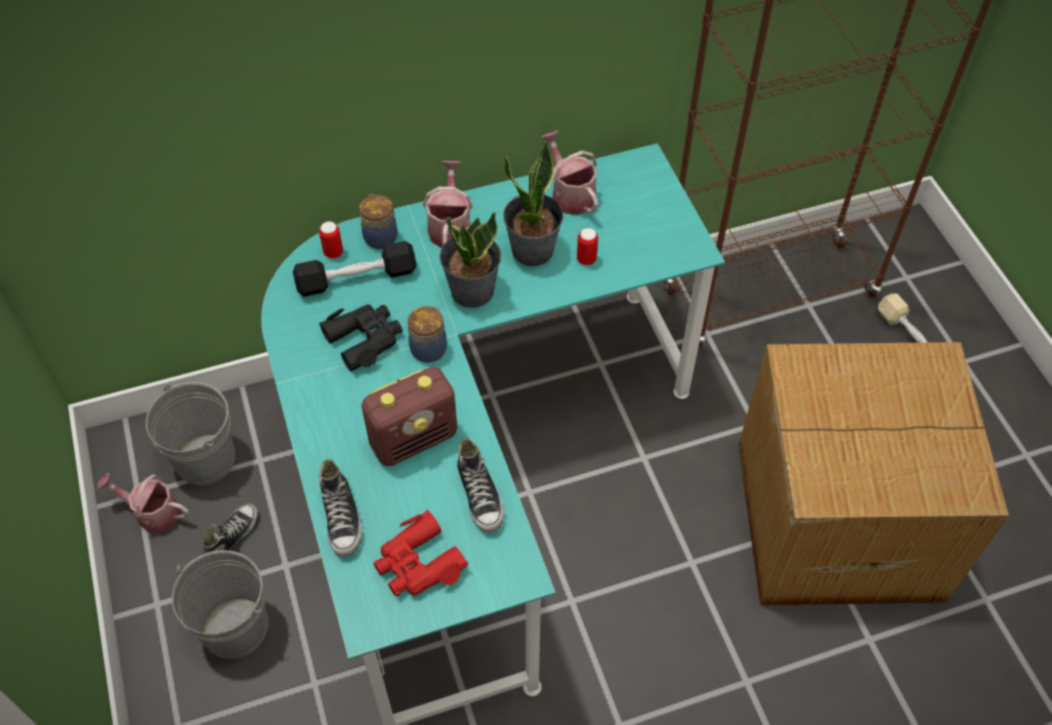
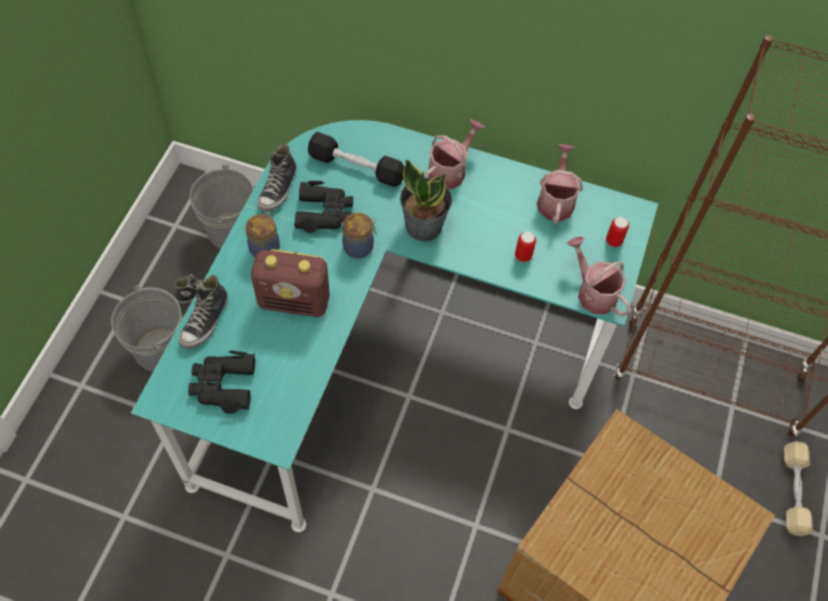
camera: 35 degrees right, 5 degrees up
watering can [97,473,189,532] -> watering can moved to [567,237,631,316]
can [319,221,343,259] -> can moved to [606,217,629,247]
jar [360,194,398,249] -> jar moved to [246,213,280,257]
red binoculars [373,510,468,596] -> black binoculars [188,350,255,414]
shoe [457,438,504,532] -> shoe moved to [257,144,297,212]
potted plant [503,141,563,266] -> none

